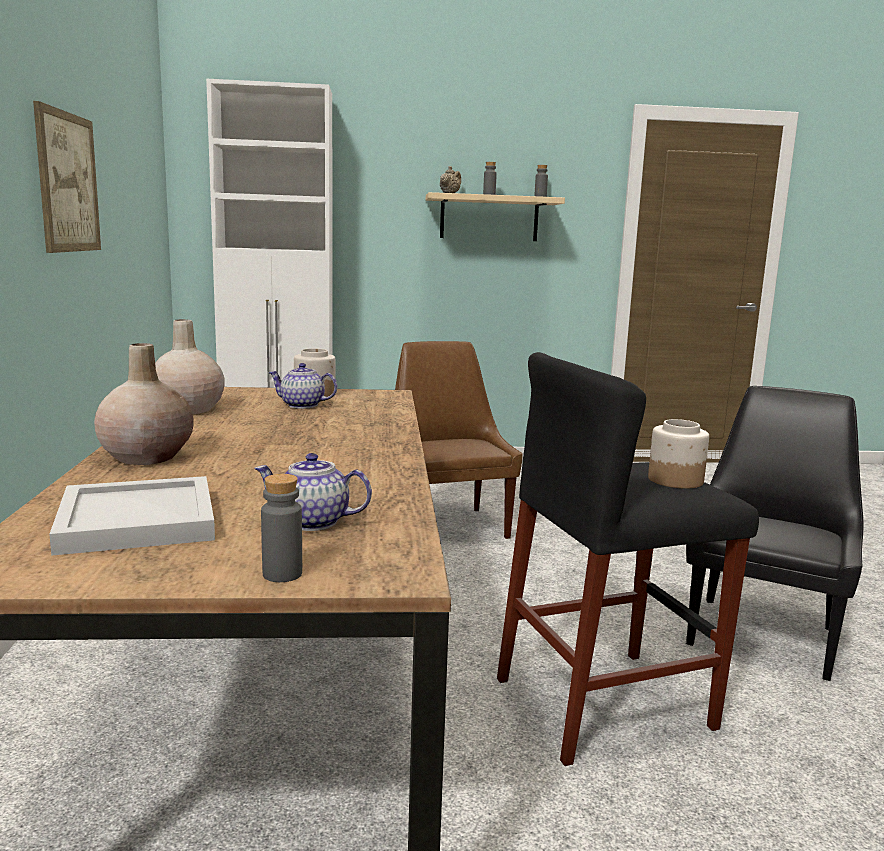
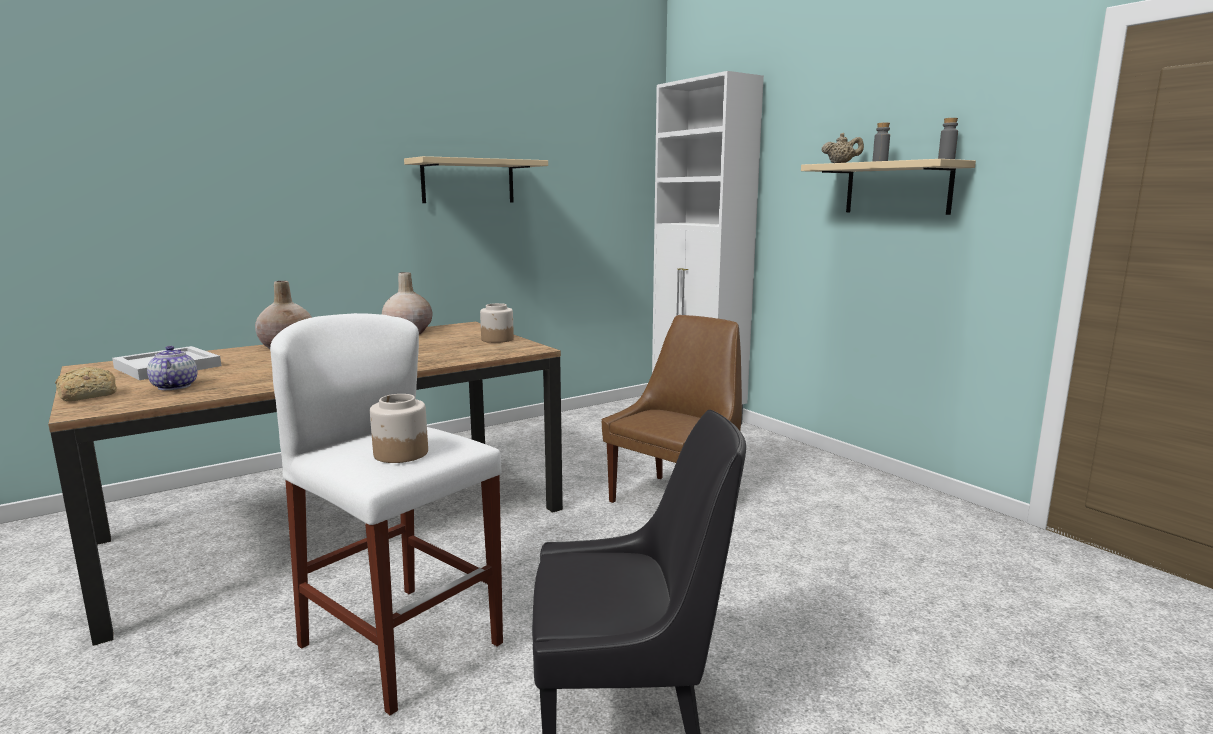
camera: 60 degrees right, 0 degrees up
picture [33,101,101,253] -> beige shelf [404,156,548,203]
grey bottle [261,474,302,582] -> bread [55,367,117,402]
teapot [268,363,337,409] -> none
black stool [497,352,759,766] -> white stool [270,313,503,716]

